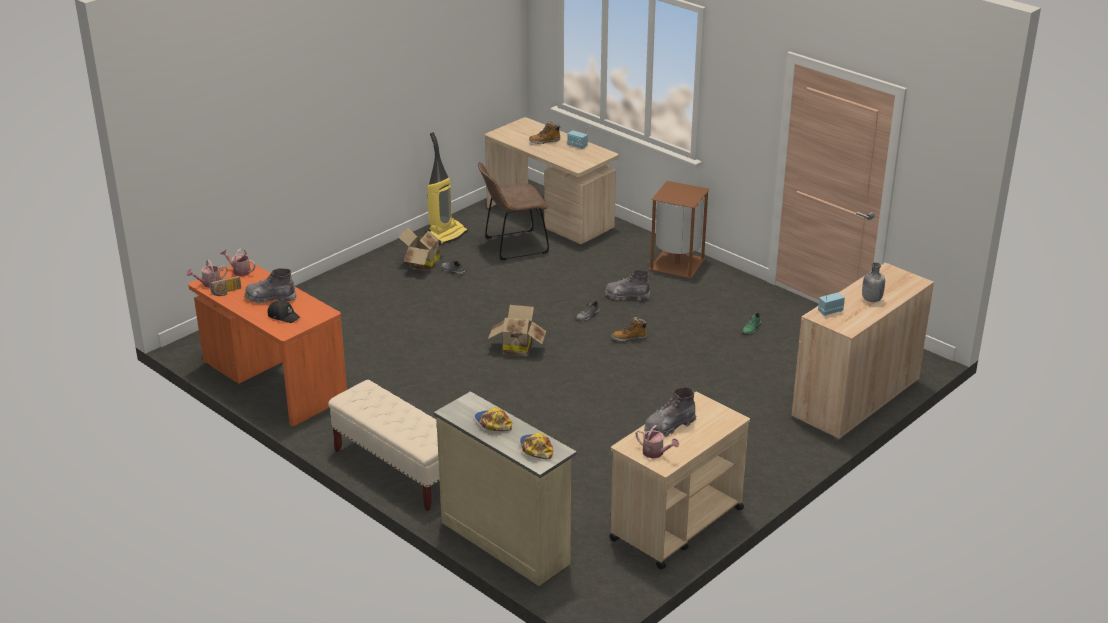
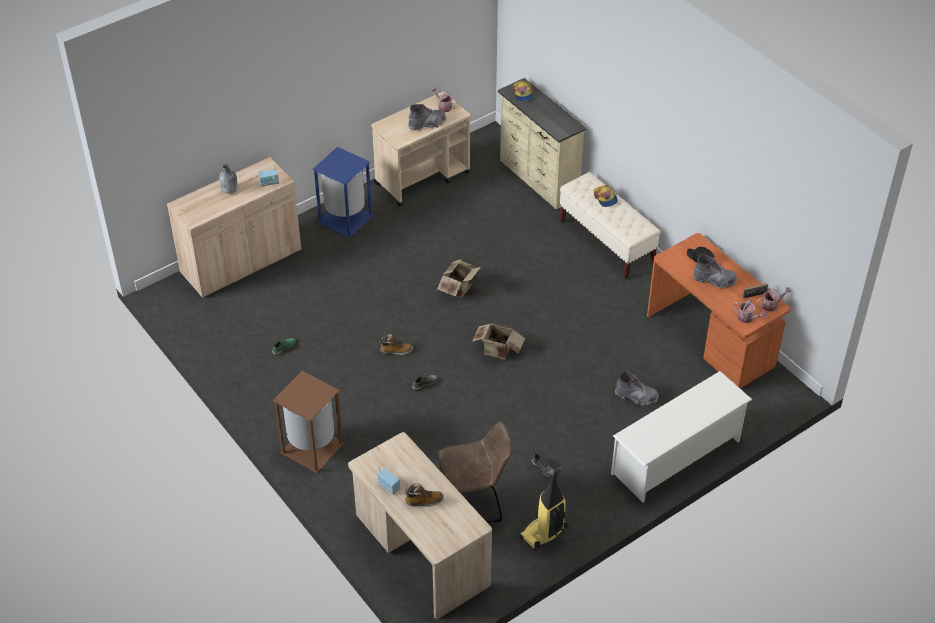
camera: 170 degrees left, 15 degrees up
cardboard box [398,227,443,271] -> cardboard box moved to [437,259,481,298]
cap [475,407,512,431] -> cap moved to [594,185,618,207]
grey boot [605,270,650,300] -> grey boot moved to [615,371,659,406]
none -> blue trash can [312,147,374,238]
none -> white shoe rack [611,371,752,503]

